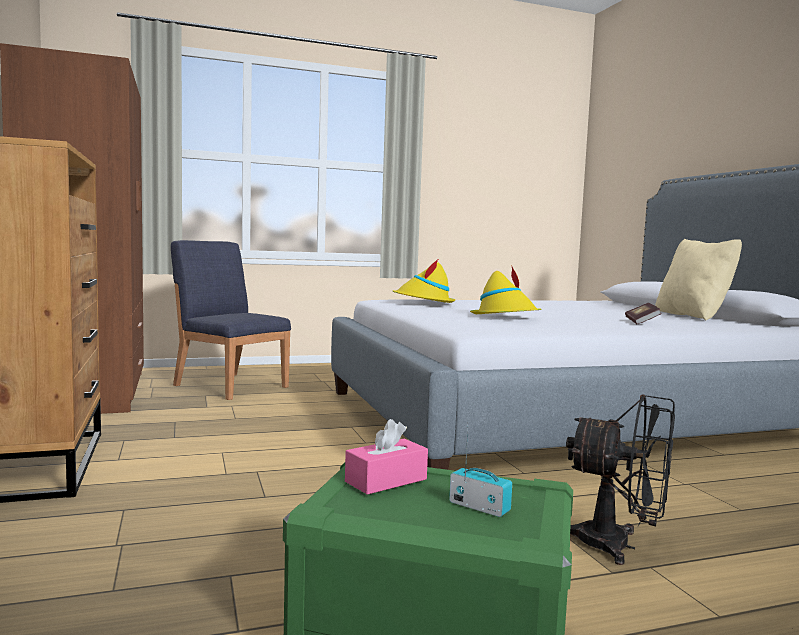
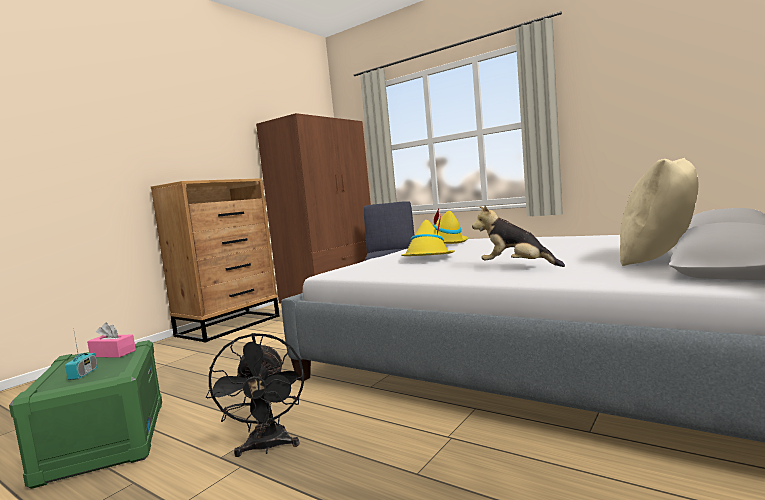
camera: 55 degrees right, 0 degrees up
book [625,303,662,324] -> plush toy [472,205,565,267]

